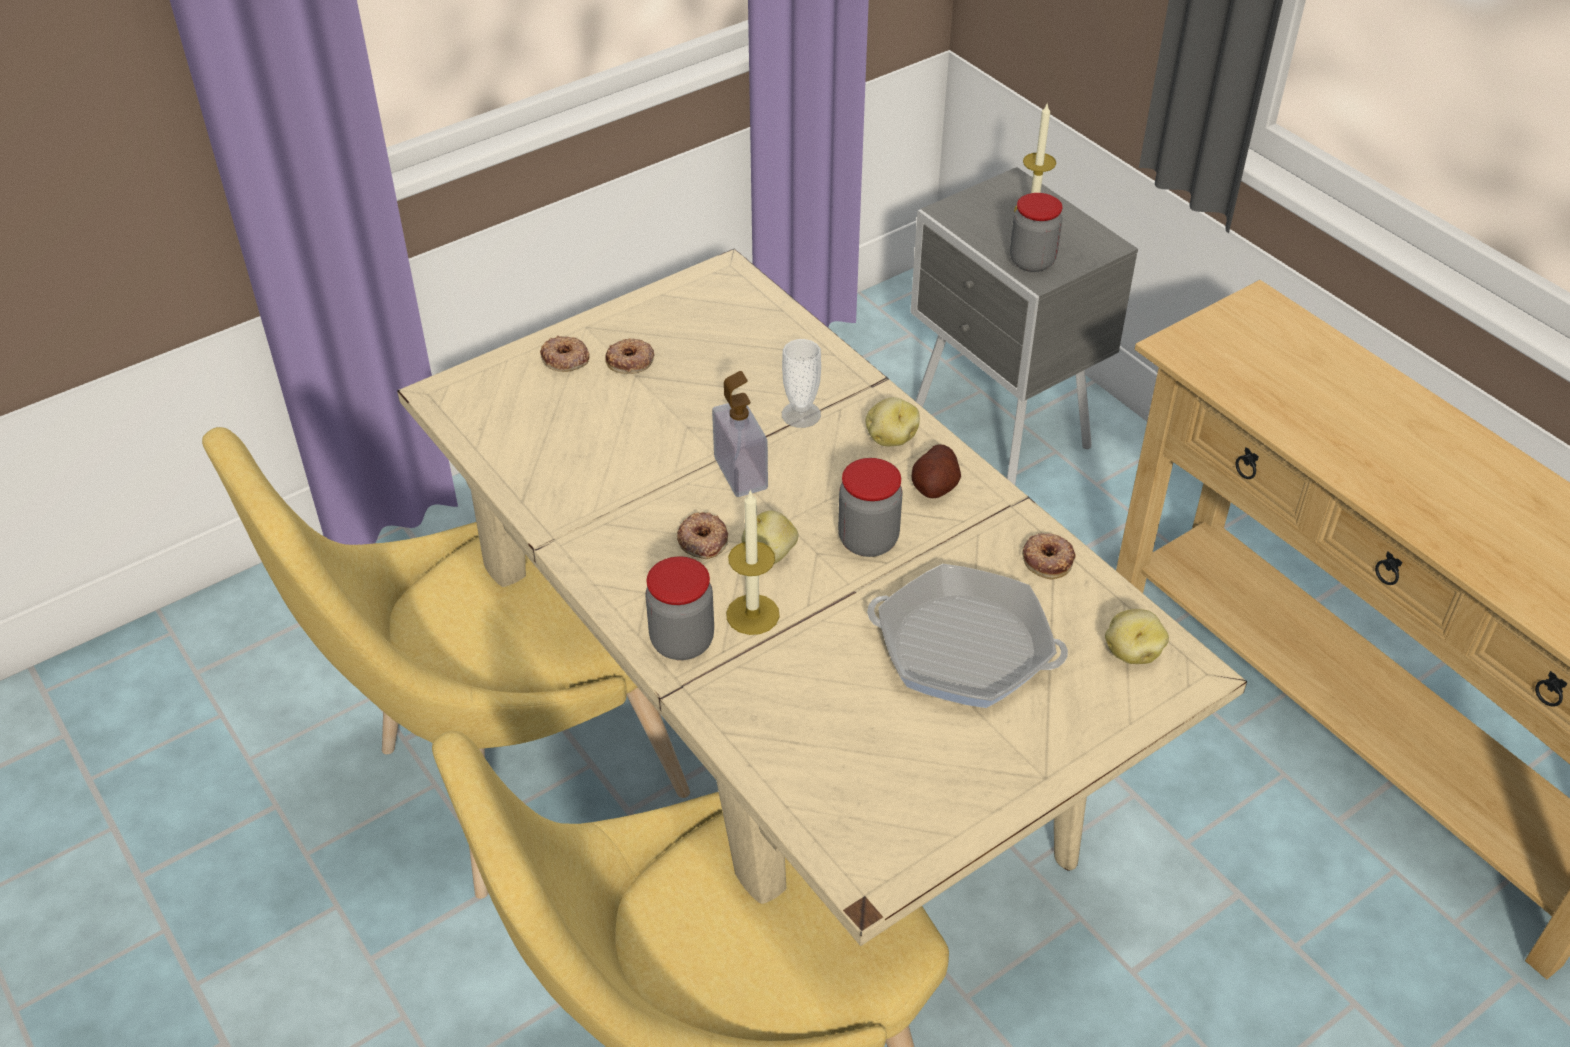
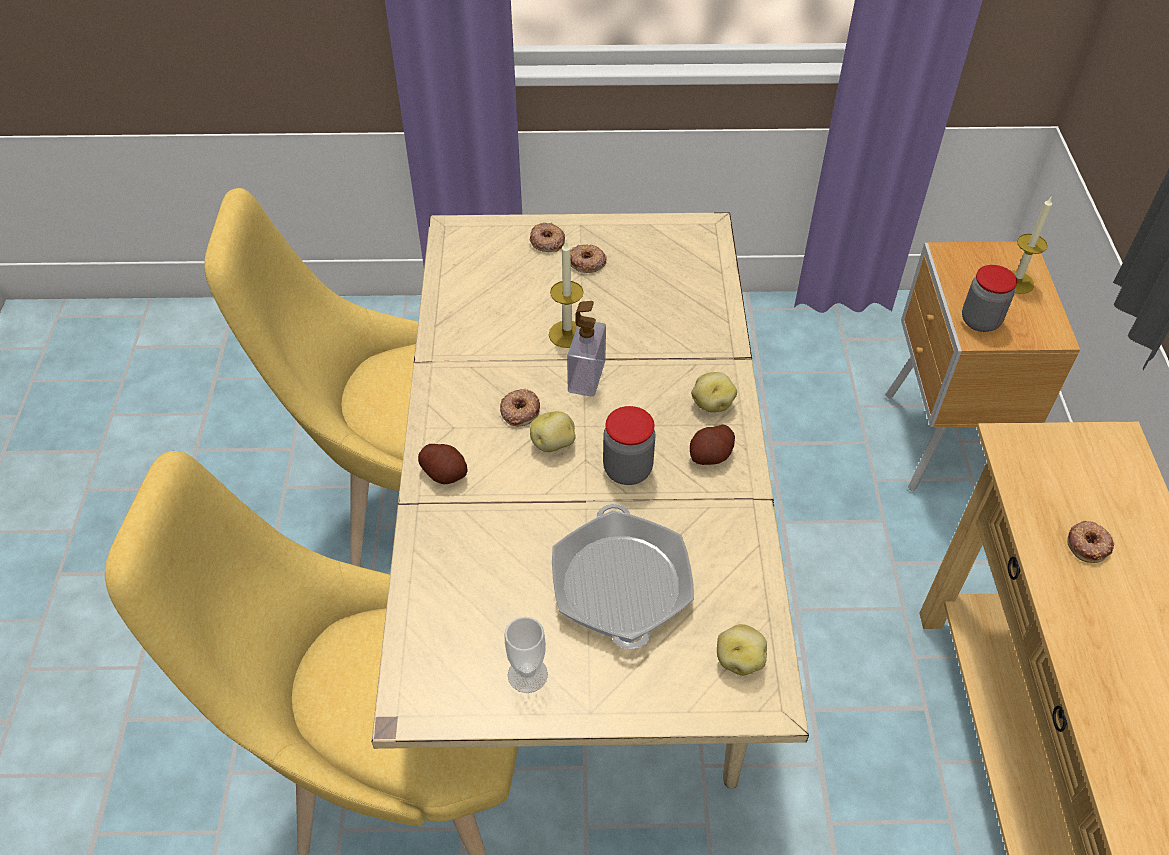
camera: 35 degrees right, 5 degrees up
jar [645,557,714,660] -> potato [418,444,467,484]
candle [726,489,780,635] -> candle moved to [549,242,584,348]
cup [782,339,821,428] -> cup moved to [504,617,548,693]
frying pan [867,564,1068,708] -> frying pan turned 150 degrees counterclockwise [552,504,694,649]
grey nightstand [910,167,1138,485] -> brown nightstand [885,241,1080,491]
donut [1022,533,1076,579] -> donut moved to [1068,520,1114,563]

